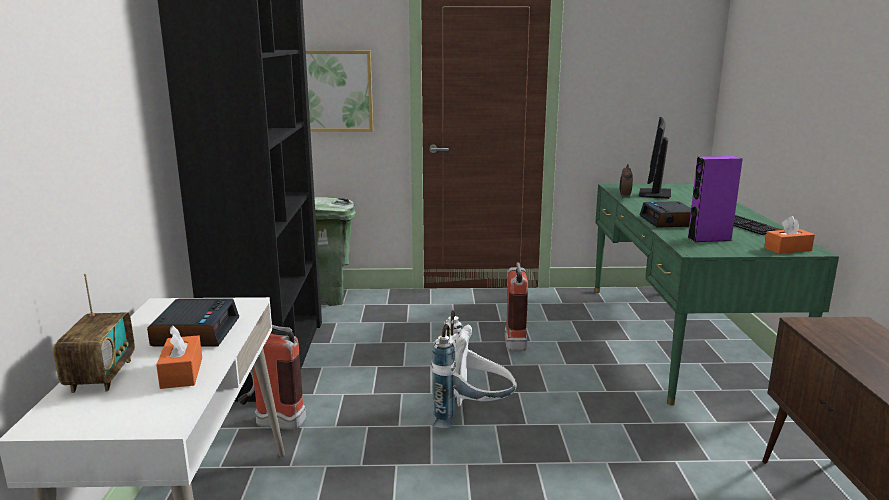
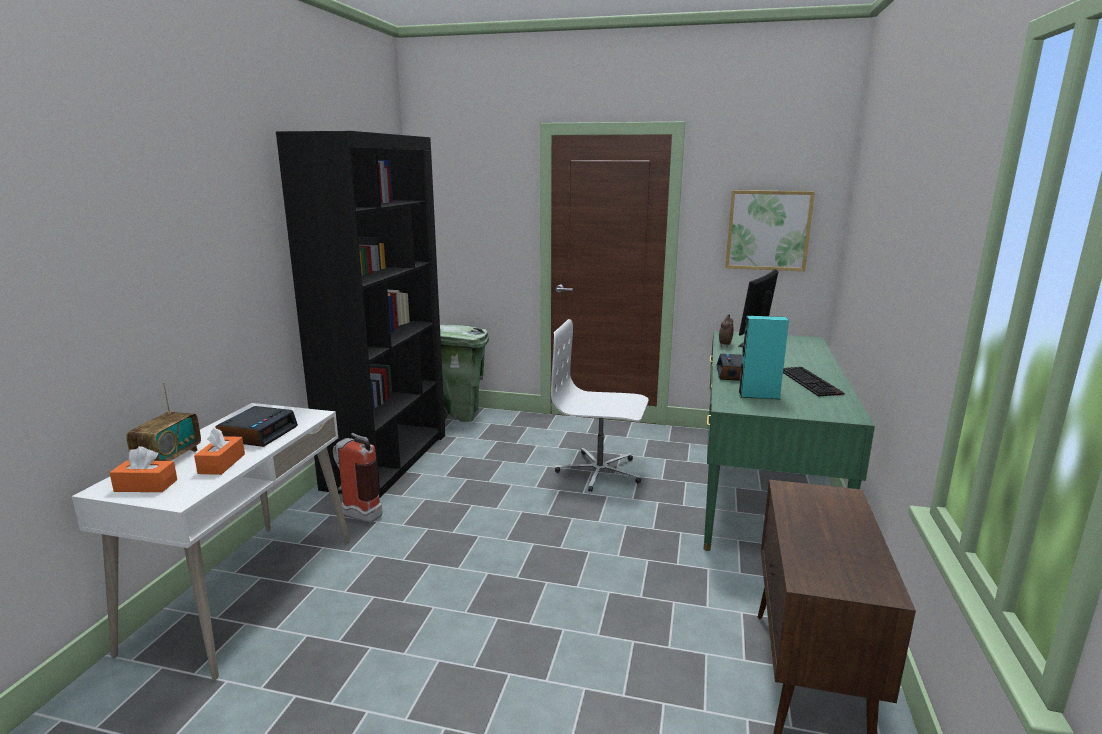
camera: 15 degrees right, 0 degrees up
picture [306,51,373,132] -> picture moved to [725,190,815,271]
white backpack [432,310,517,428] -> none
fire extinguisher [505,262,528,351] -> white office chair [551,319,649,492]
purple speaker [688,156,743,242] -> turquoise speaker [738,316,789,400]
orange tissue box [764,216,815,254] -> orange tissue box moved to [109,446,177,492]

